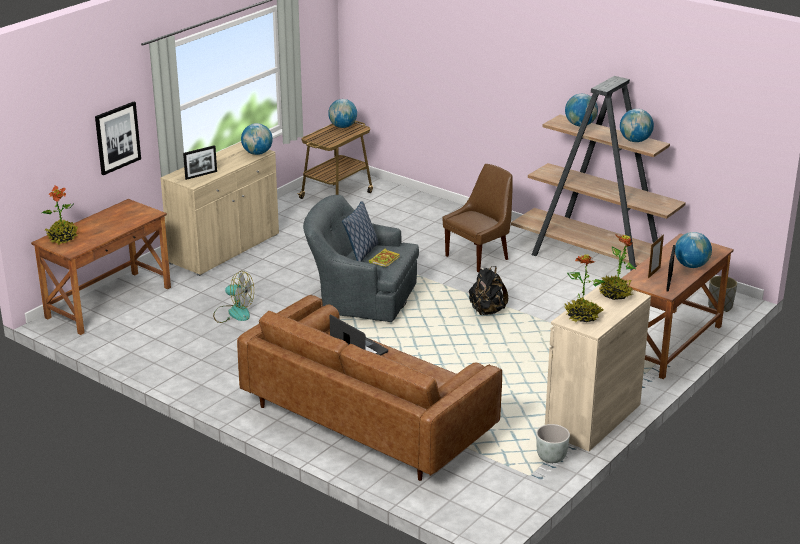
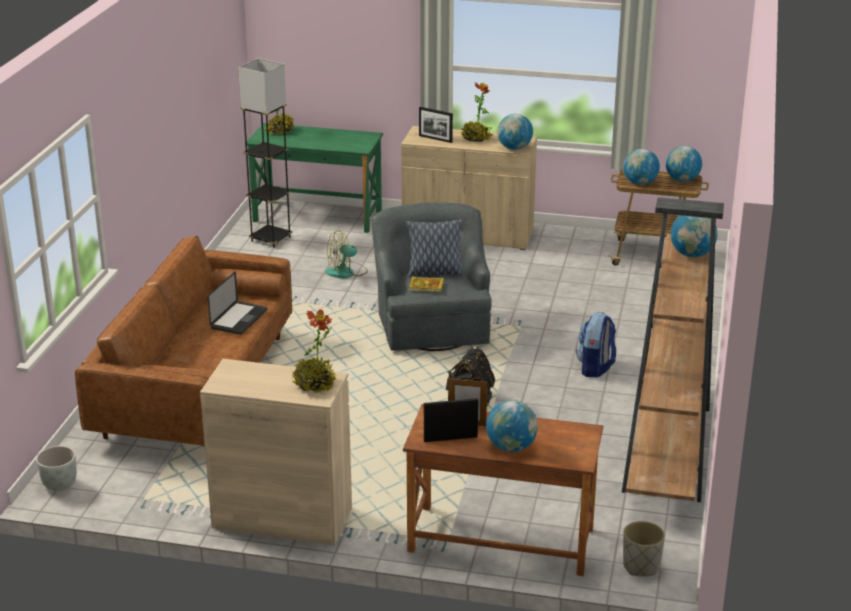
camera: 65 degrees right, 0 degrees up
brown desk [31,199,171,335] -> green desk [247,123,383,233]
picture [95,102,141,175] -> none
fan [213,271,254,323] -> fan turned 75 degrees clockwise [325,230,368,279]
brown chair [443,164,512,273] -> backpack [576,312,616,377]
grey planter [536,424,570,463] -> grey planter moved to [36,446,77,491]
potted plant [565,255,605,322] -> potted plant moved to [461,82,492,142]
globe [620,109,654,142] -> globe moved to [623,149,660,185]
none -> grey floor lamp [238,58,293,248]

